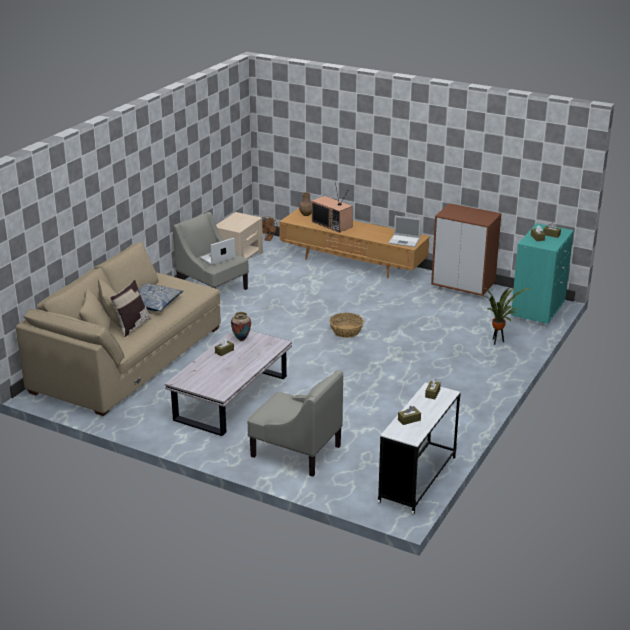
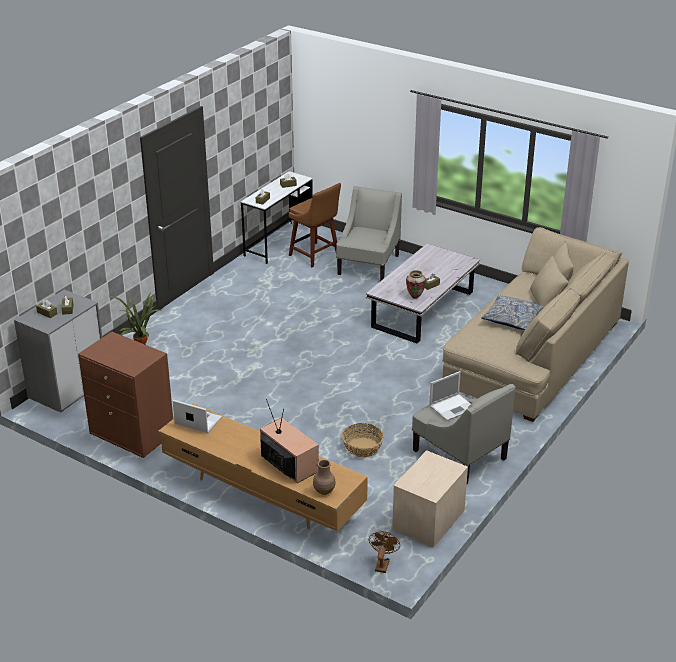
camera: 175 degrees left, 5 degrees up
pillow [110,280,151,337] -> none
grey armchair [247,370,343,477] -> grey armchair turned 75 degrees clockwise [336,186,402,281]
basket [329,313,364,338] -> basket moved to [342,423,384,457]
turquoise cabinet [511,223,574,325] -> grey cabinet [14,289,102,413]
none -> brown chair [289,183,341,267]

